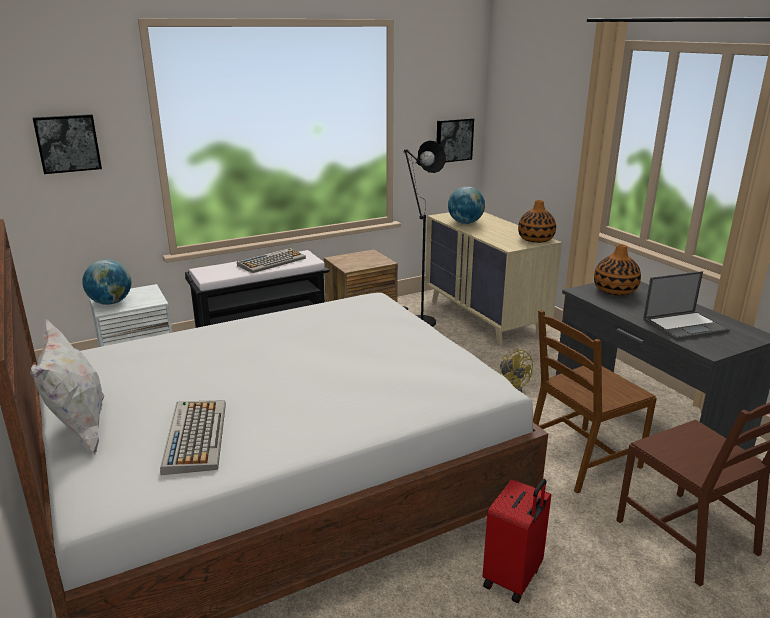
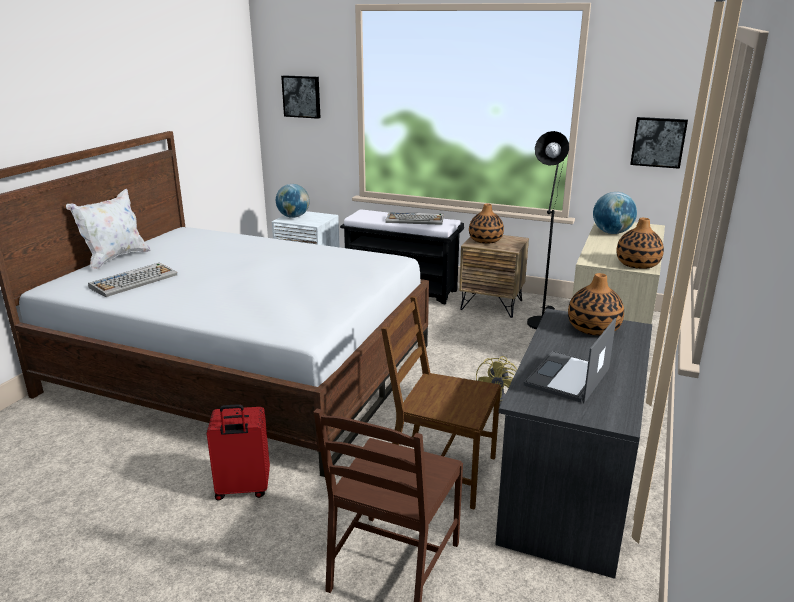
camera: 50 degrees right, 0 degrees up
laptop [643,271,730,340] -> laptop turned 90 degrees clockwise [524,318,616,403]
none -> vase [469,204,504,244]

